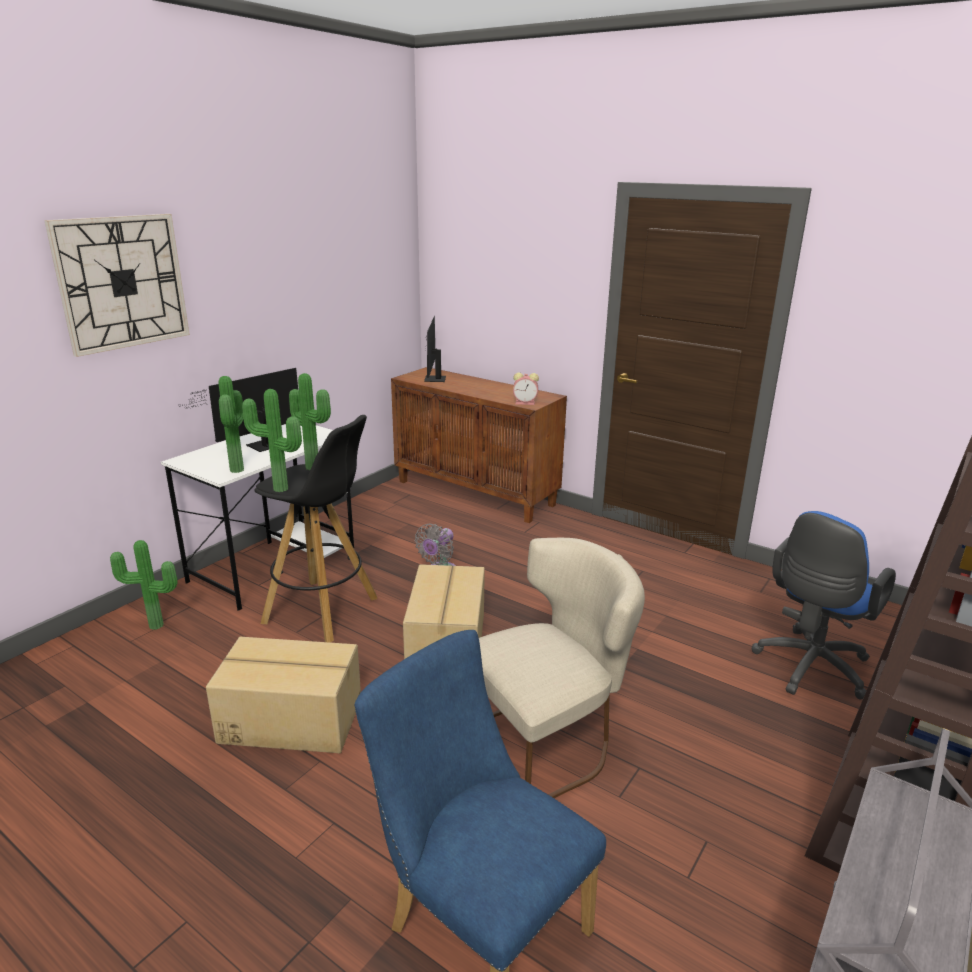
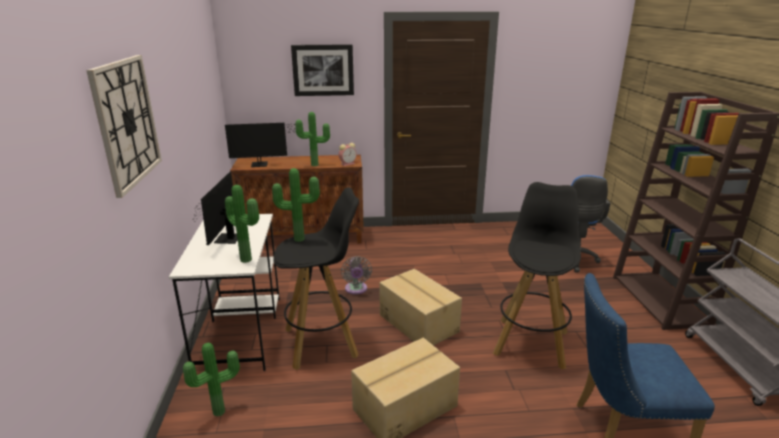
camera: 40 degrees left, 0 degrees up
potted plant [242,389,302,492] -> potted plant moved to [295,112,330,166]
monitor [424,316,446,382] -> monitor turned 60 degrees counterclockwise [225,123,296,167]
beige chair [479,538,645,798] -> black stool [493,182,581,369]
none -> picture [291,44,354,96]

